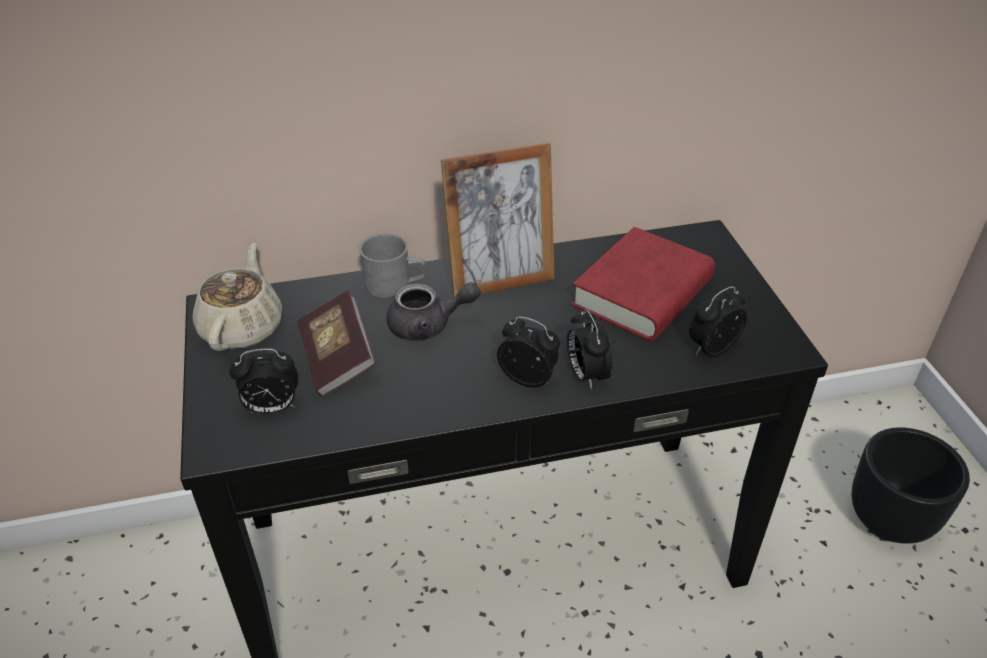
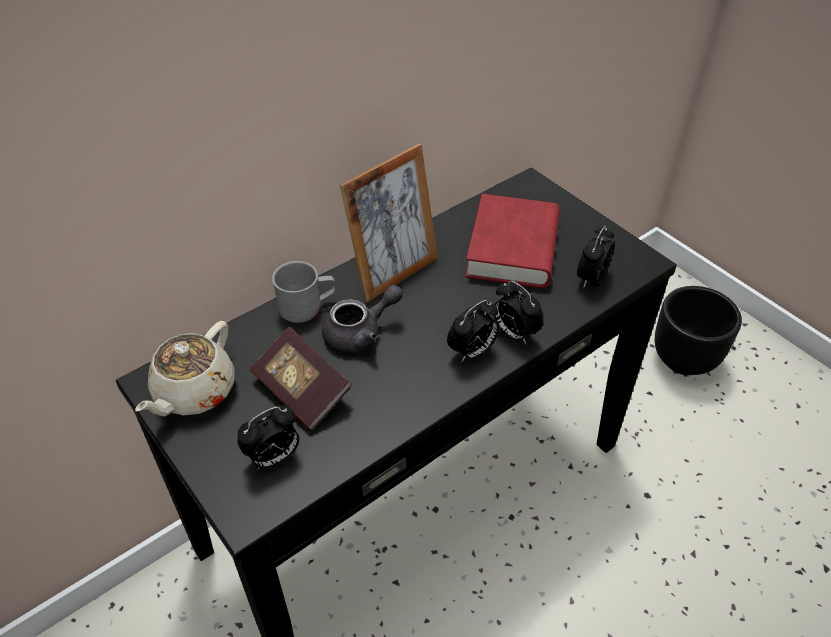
camera: 25 degrees left, 5 degrees up
beige teapot [193,243,282,351] -> beige teapot turned 135 degrees counterclockwise [135,321,235,416]
alarm clock [497,316,560,388] -> alarm clock turned 135 degrees clockwise [447,300,499,362]

